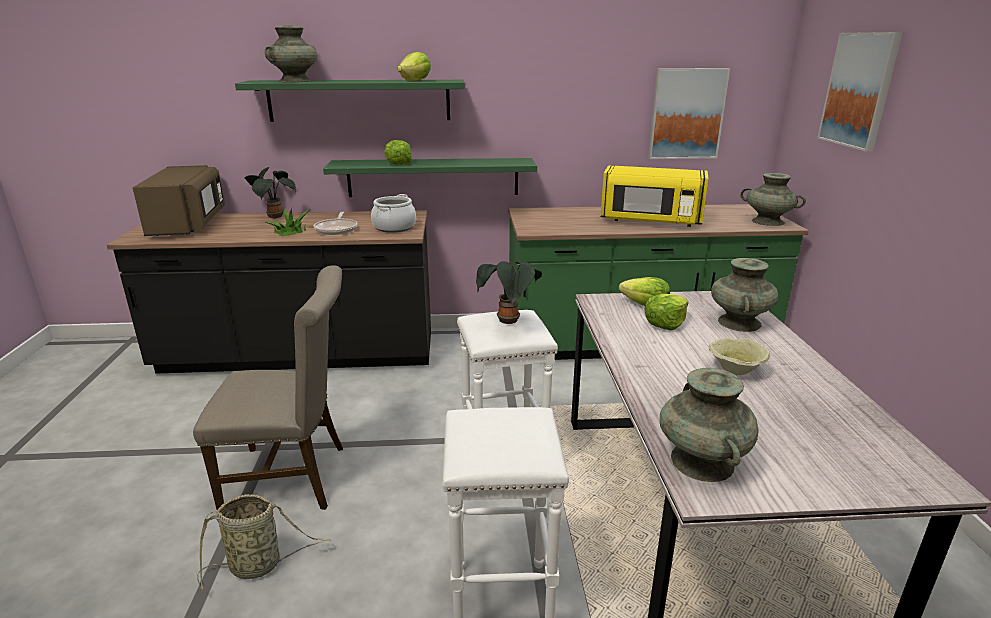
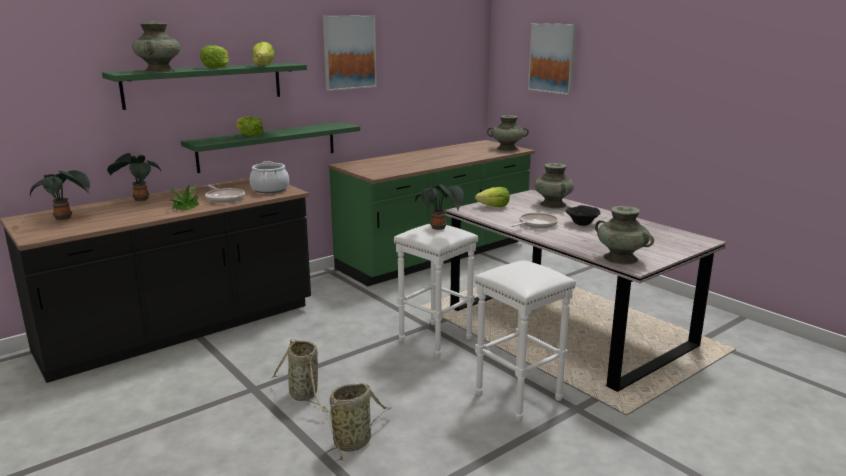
camera: 35 degrees left, 5 degrees down
brown microwave [133,165,225,236] -> potted plant [30,170,90,220]
beige chair [193,265,343,510] -> basket [272,339,330,412]
yellow microwave [601,165,709,227] -> none
lettuce [644,294,688,330] -> lettuce moved to [200,45,229,68]
picture [648,68,730,159] -> picture moved to [323,15,377,91]
beige bowl [709,337,770,375] -> black bowl [565,205,601,226]
none -> frying pan [511,213,558,228]

